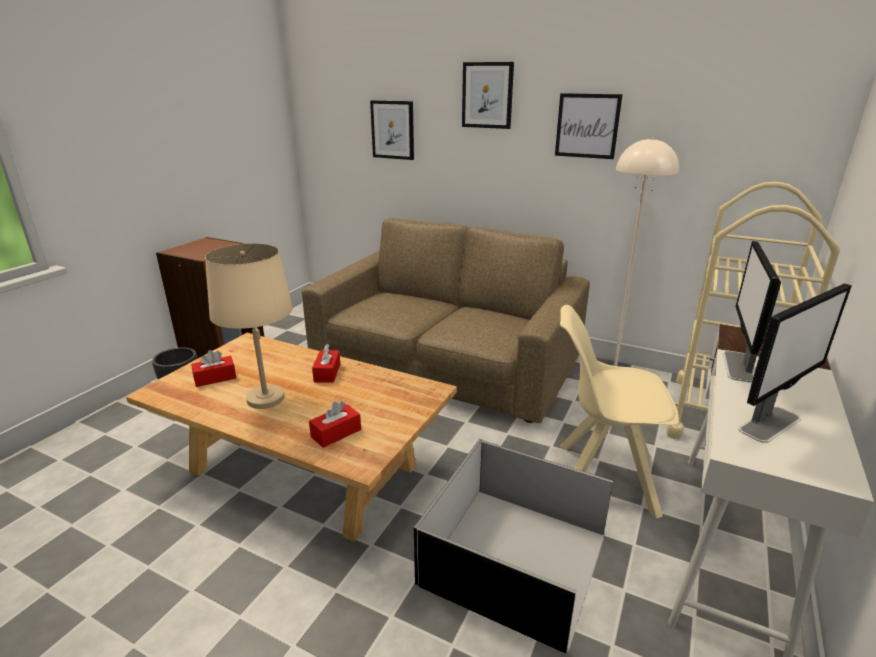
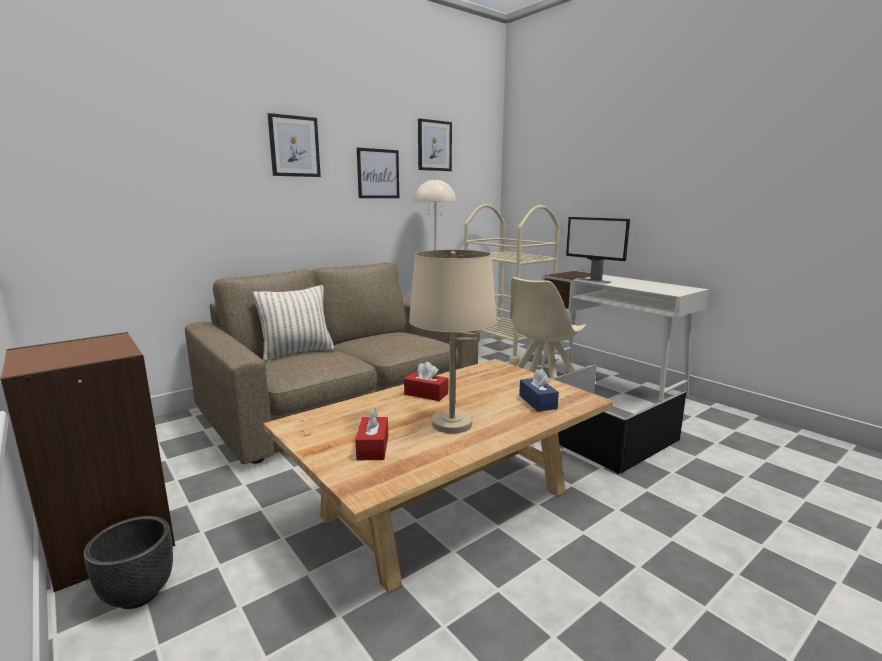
camera: 65 degrees left, 10 degrees down
red tissue box [309,401,361,448] -> blue tissue box [519,369,559,412]
picture [370,100,414,160] -> picture moved to [418,118,452,171]
monitor [739,283,852,443] -> none
none -> pillow [253,285,334,361]

